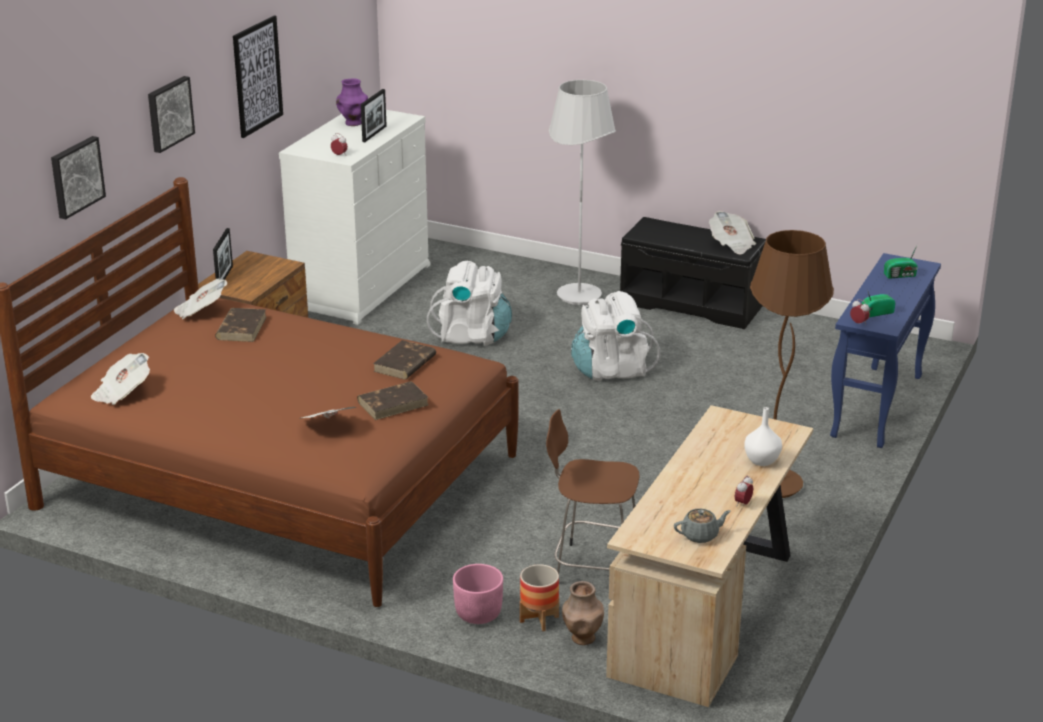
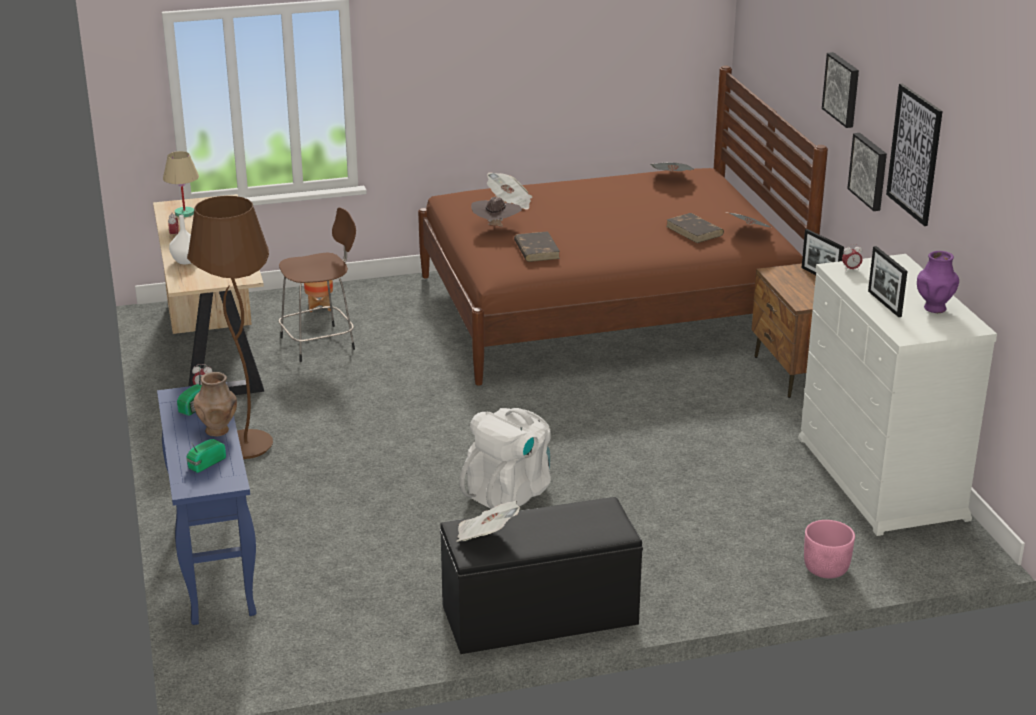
camera: 140 degrees right, 0 degrees up
picture [51,136,106,219] -> picture moved to [847,133,887,211]
brown book [357,381,428,420] -> brown hat [471,197,522,227]
white backpack [427,261,512,346] -> none
pink planter [453,564,503,624] -> pink planter moved to [804,520,855,578]
white floor lamp [549,80,616,305] -> none
brown vase [562,581,604,645] -> brown vase moved to [193,372,237,436]
grey teapot [674,509,731,543] -> beige table lamp [163,151,199,217]

